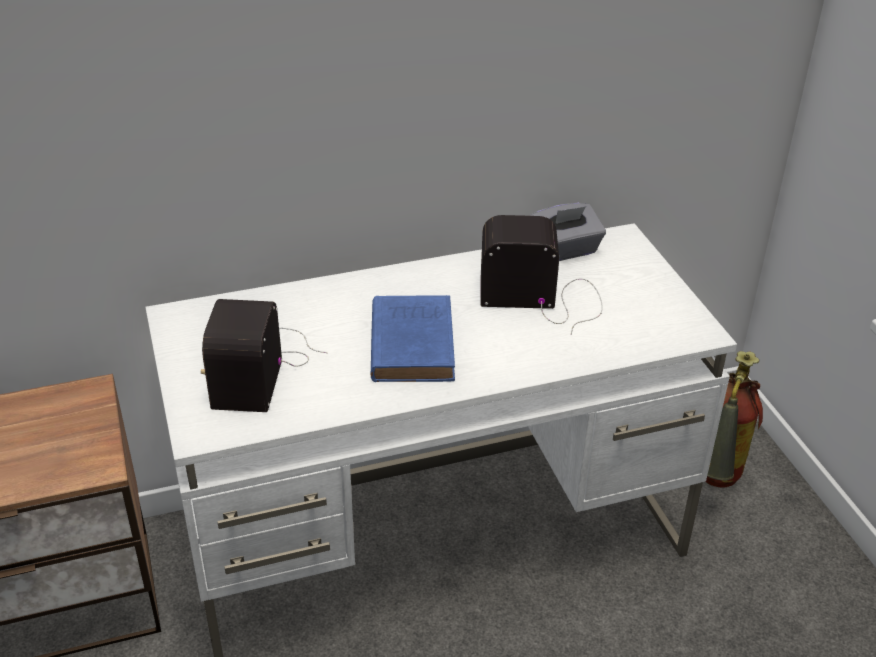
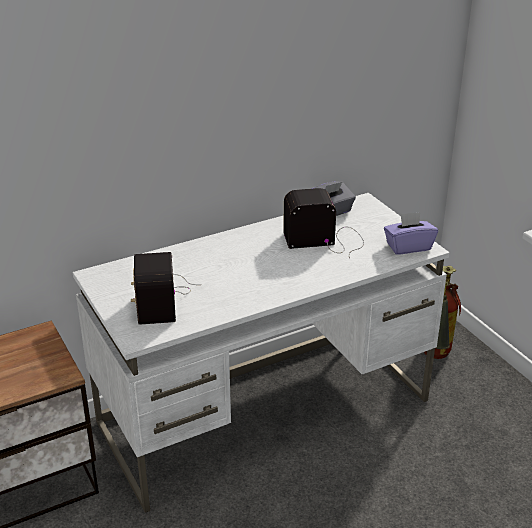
camera: 10 degrees left, 5 degrees down
blue book [371,295,455,382] -> none
none -> purple tissue box [384,212,438,255]

